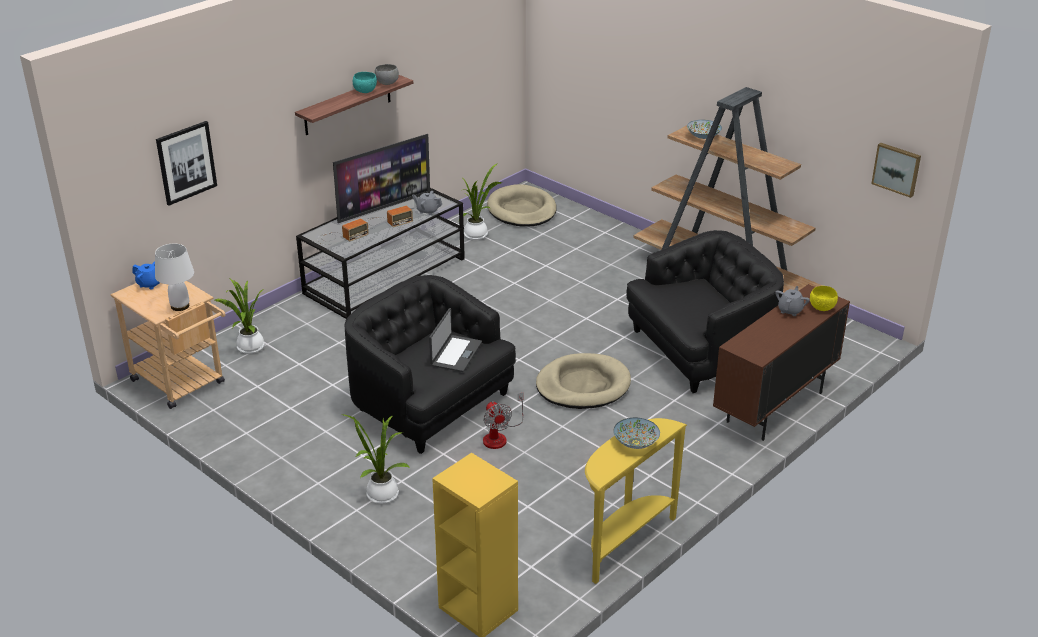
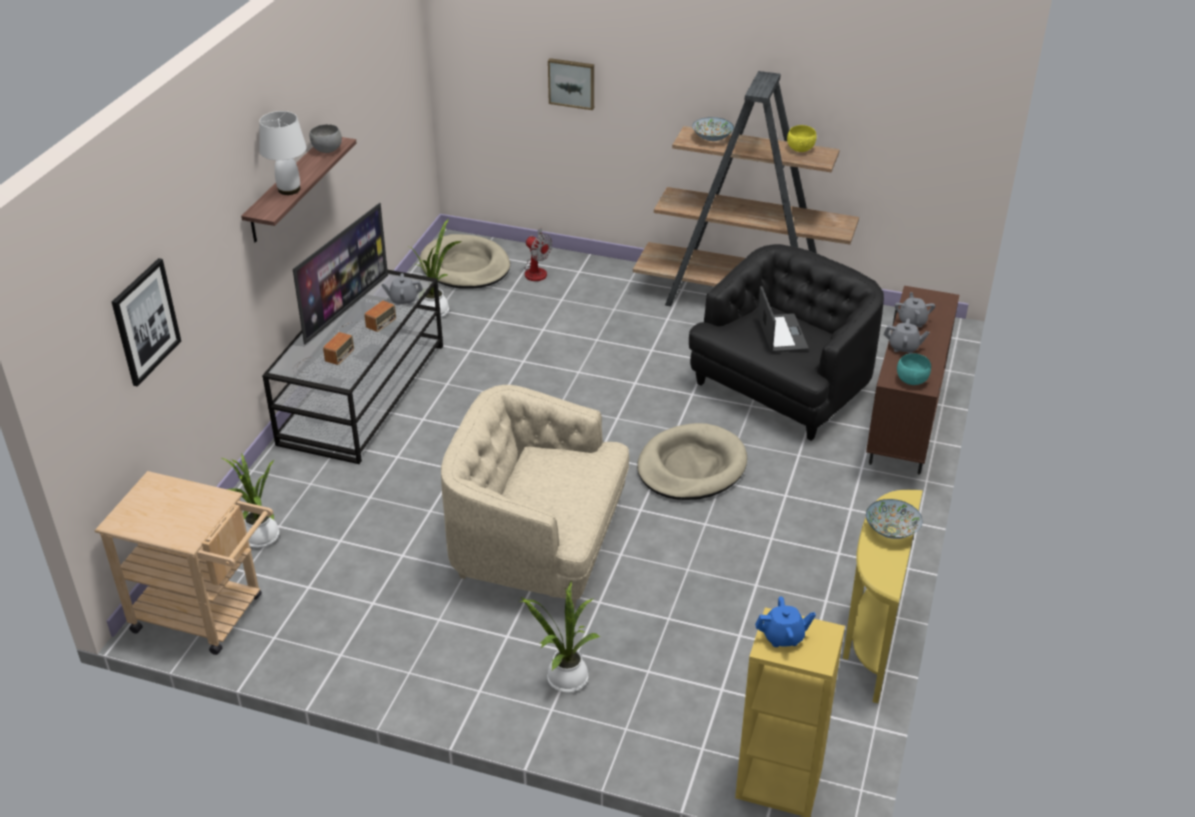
camera: 25 degrees left, 5 degrees up
blue teapot [132,261,160,289] -> blue teapot moved to [755,597,816,647]
white table lamp [155,244,194,311] -> white table lamp moved to [259,111,307,195]
black armchair [345,275,516,454] -> beige armchair [441,385,629,609]
turquoise bowl [353,72,377,93] -> turquoise bowl moved to [897,354,931,385]
laptop [429,308,482,372] -> laptop moved to [757,286,809,352]
fan [483,393,523,449] -> fan moved to [524,228,552,281]
yellow bowl [810,286,838,311] -> yellow bowl moved to [787,125,817,152]
picture [871,143,921,198] -> picture moved to [548,58,594,110]
none -> grey teapot [884,318,929,354]

